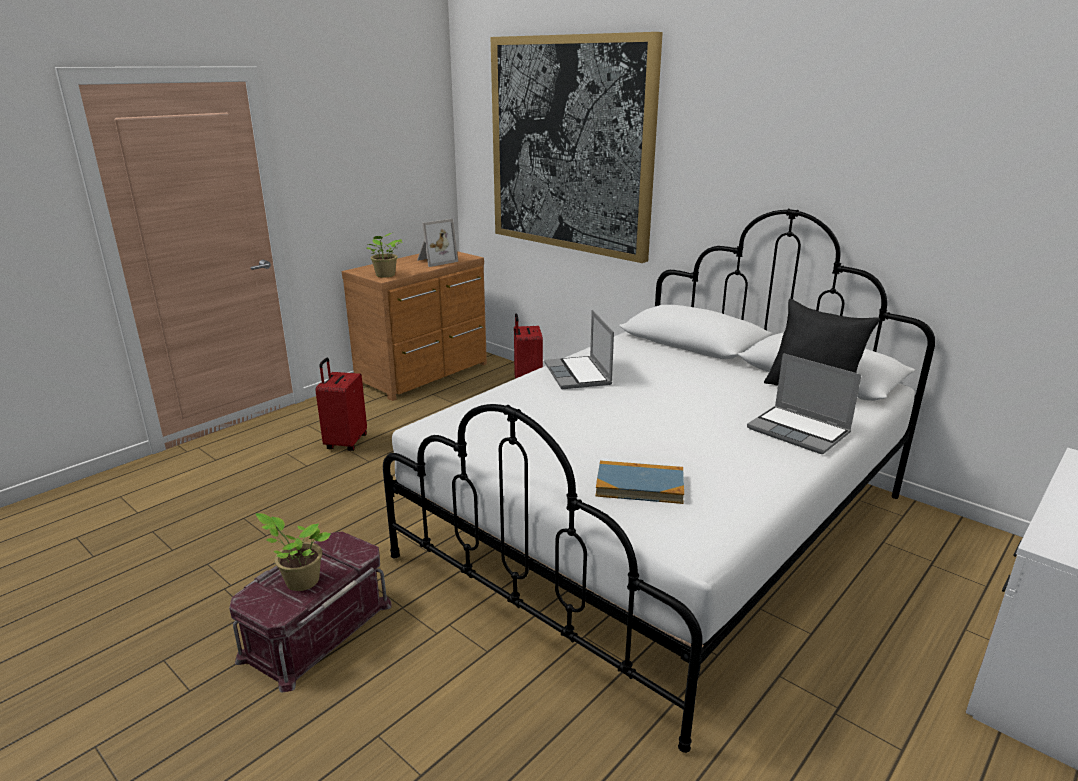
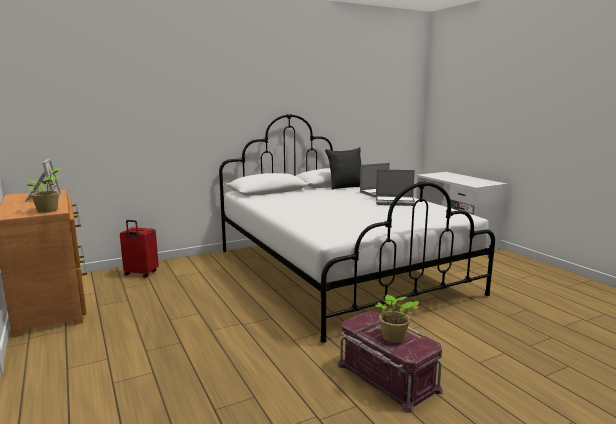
camera: 70 degrees left, 10 degrees down
red suitcase [315,358,367,451] -> none
picture [491,32,663,263] -> none
laptop [544,310,614,389] -> laptop moved to [376,169,415,206]
book [596,460,684,504] -> none

